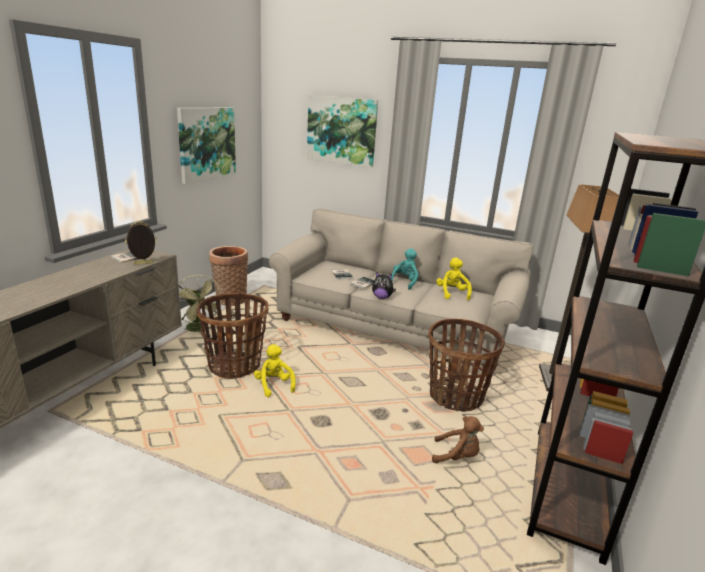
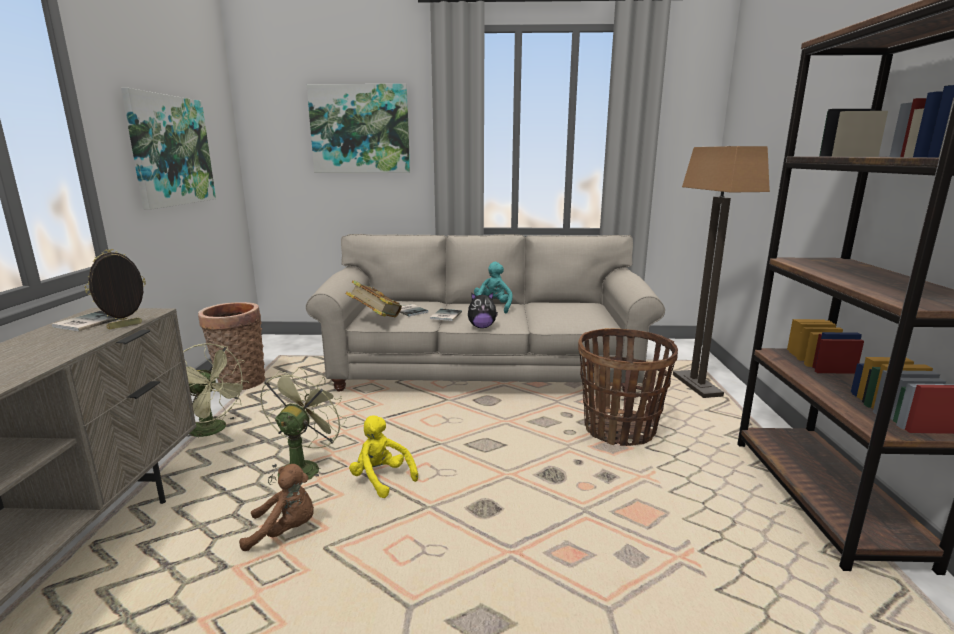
camera: 20 degrees left, 5 degrees down
basket [196,293,268,379] -> green fan [260,367,347,485]
brown plush toy [432,416,484,463] -> brown plush toy moved to [239,464,314,551]
yellow plush toy [437,257,472,301] -> none
none -> book [345,280,402,317]

